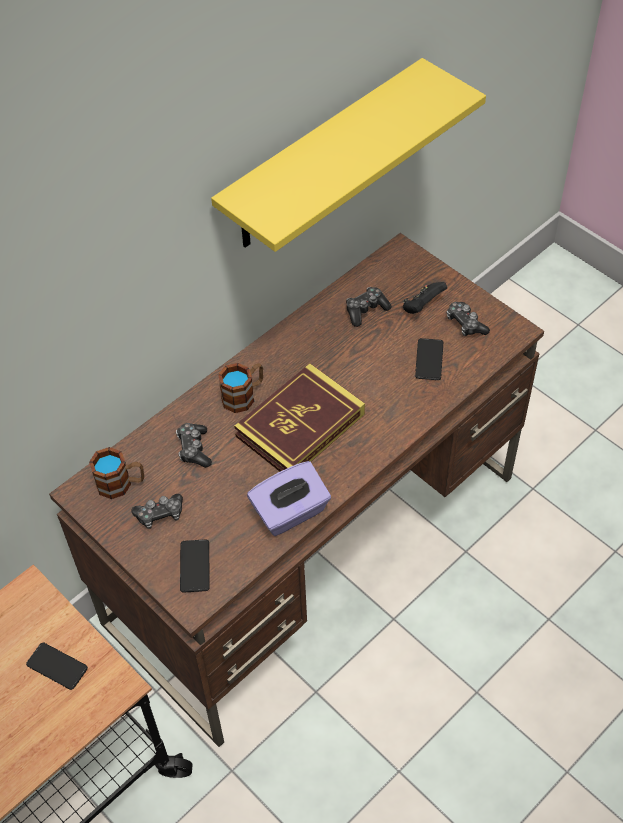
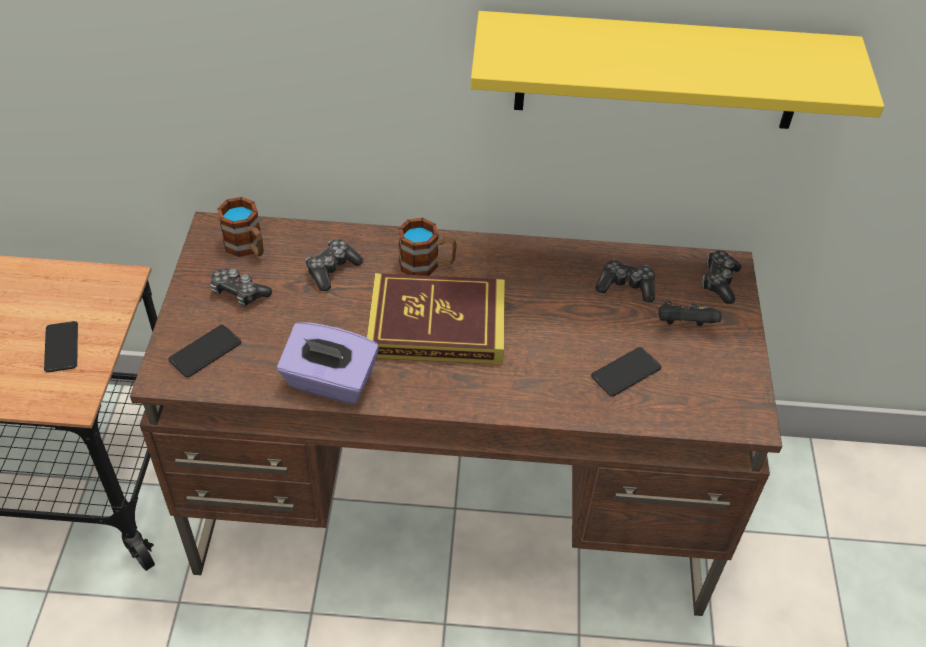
camera: 45 degrees right, 5 degrees down
game controller [446,302,490,336] -> game controller moved to [702,251,741,304]

